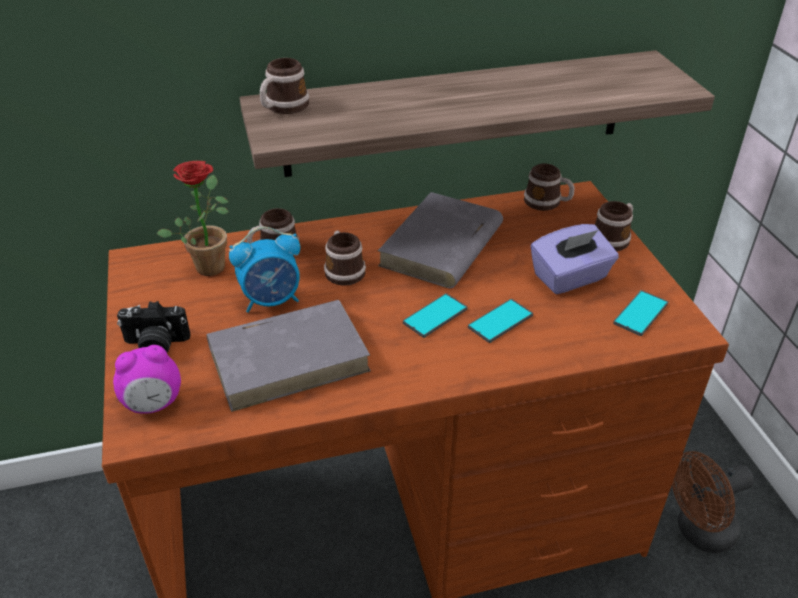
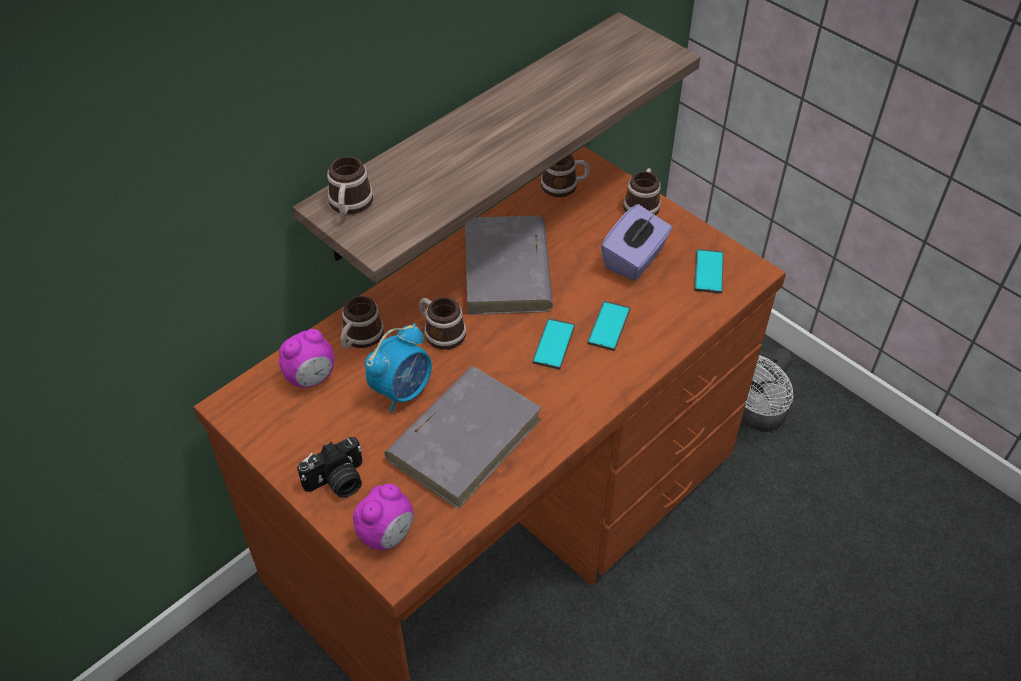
camera: 30 degrees left, 10 degrees up
potted plant [156,161,229,276] -> alarm clock [279,329,334,388]
brown fan [672,451,754,553] -> white fan [741,348,793,432]

